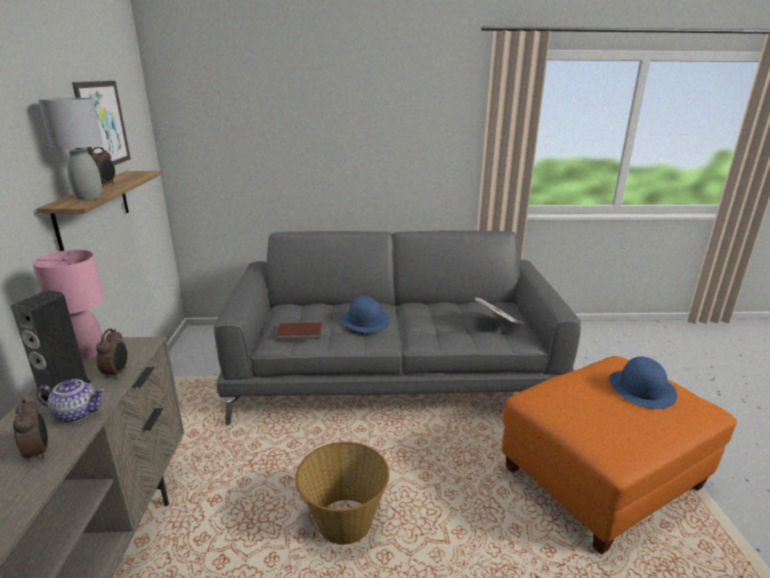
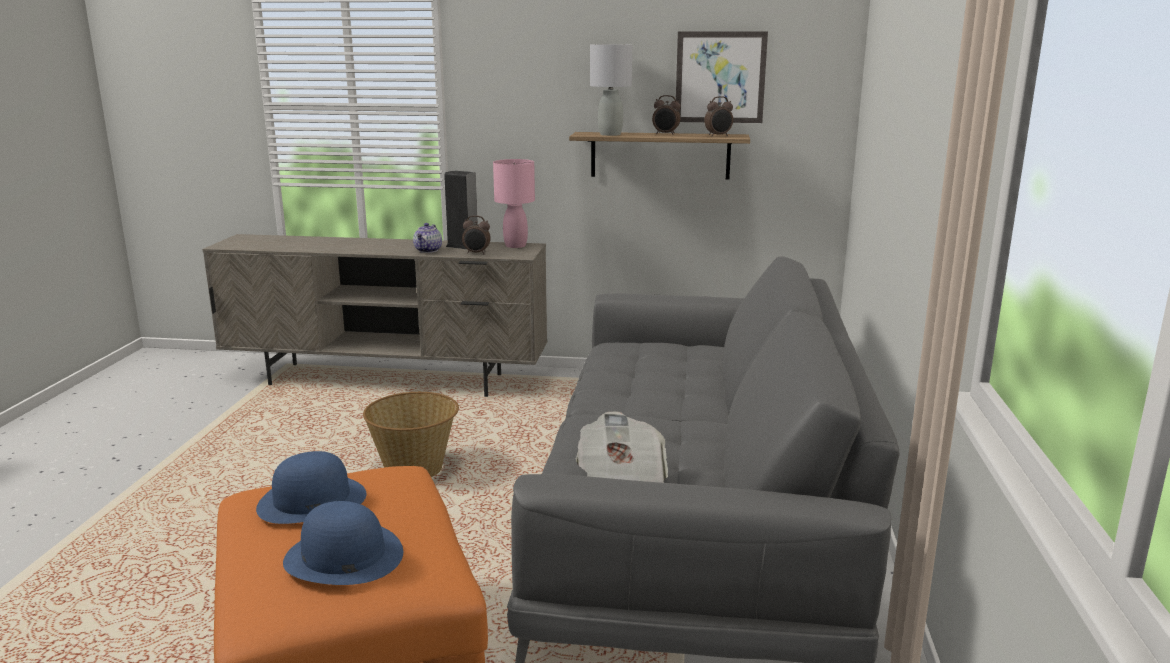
camera: 100 degrees right, 5 degrees down
alarm clock [13,399,48,462] -> alarm clock moved to [704,96,733,137]
brown book [276,322,322,340] -> none
blue hat [341,296,390,333] -> blue hat moved to [256,451,367,524]

